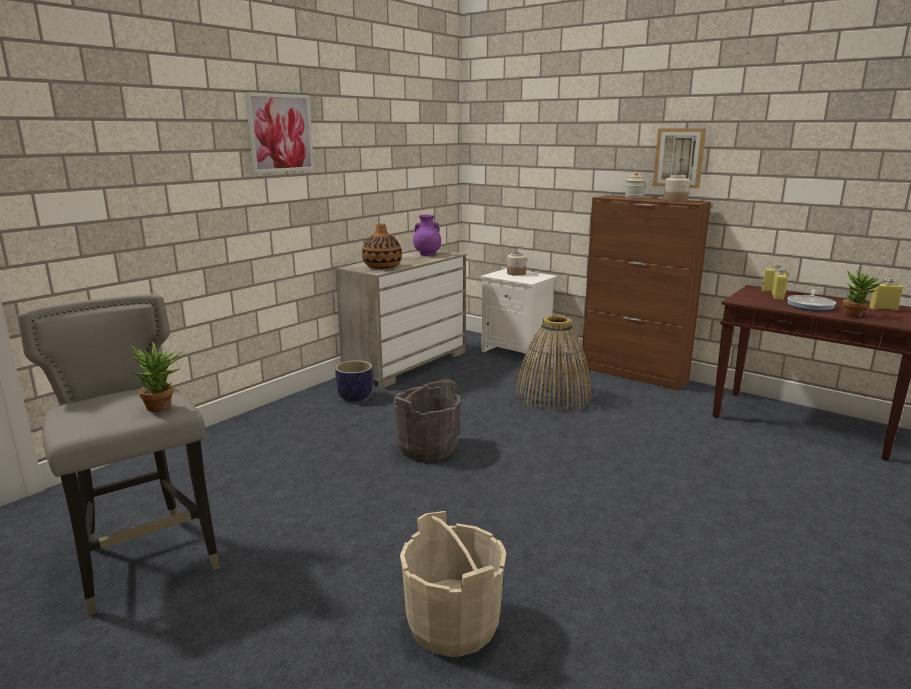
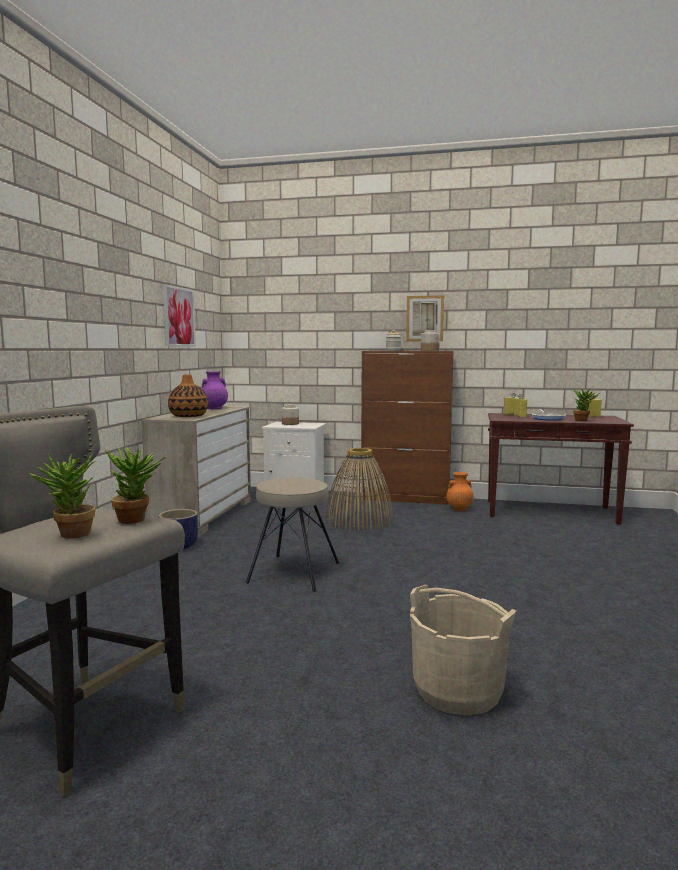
camera: 25 degrees left, 10 degrees down
picture [245,92,314,173] -> picture moved to [163,284,196,347]
grey bucket [394,379,461,462] -> beige stool [246,477,339,592]
none -> potted plant [29,454,95,539]
none -> orange vase [446,472,474,511]

